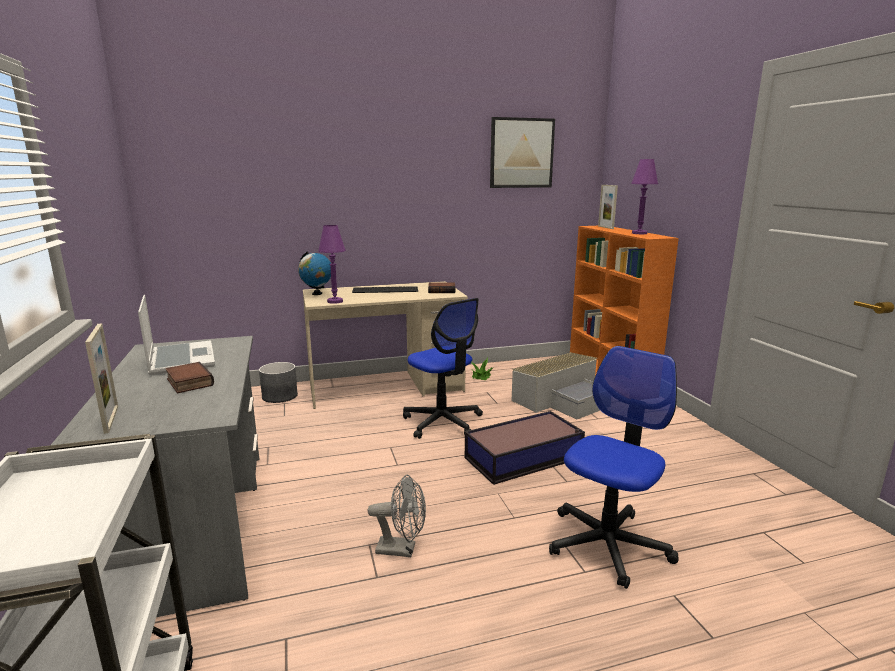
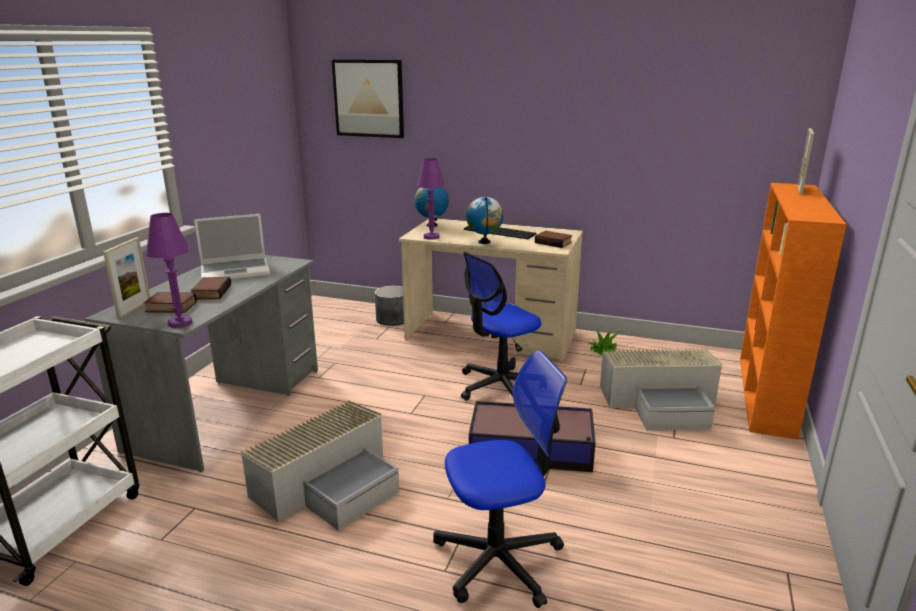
camera: 35 degrees right, 5 degrees up
laptop [138,295,215,375] -> laptop turned 60 degrees clockwise [194,214,270,280]
grey fan [367,475,426,557] -> grey storage box [241,401,399,531]
office chair [403,298,483,439] -> office chair turned 60 degrees clockwise [461,252,541,401]
picture [490,117,555,188] -> picture moved to [332,59,404,138]
purple table lamp [631,159,658,234] -> purple table lamp moved to [146,213,192,328]
none -> book [144,292,197,313]
none -> globe [466,197,504,244]

